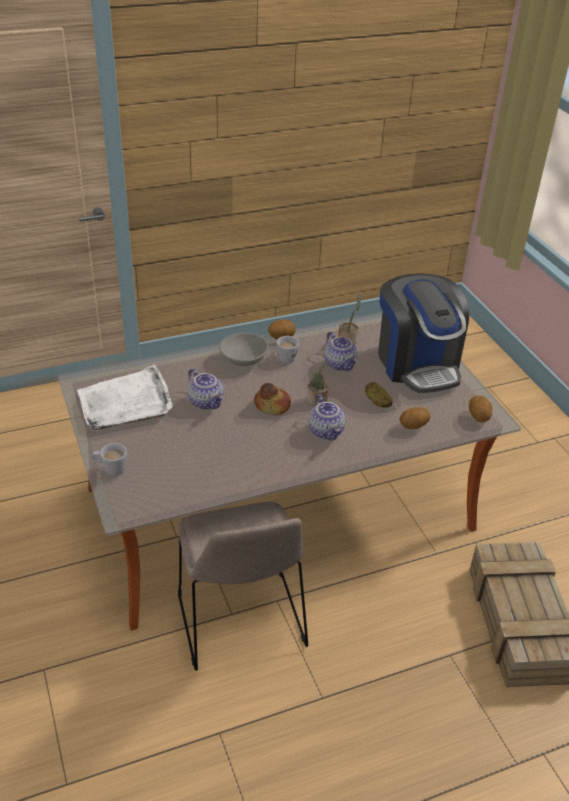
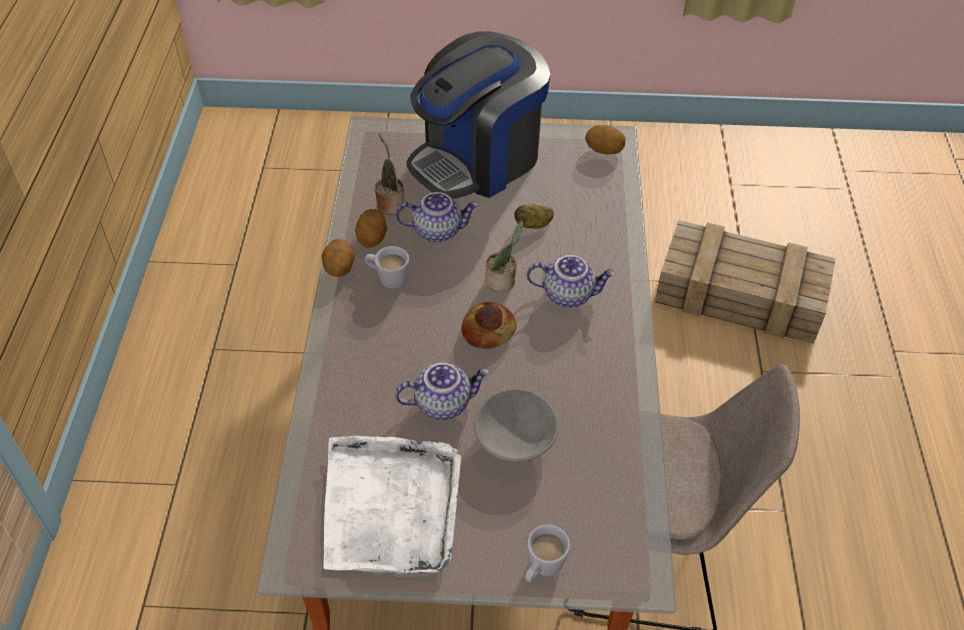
camera: 65 degrees left, 10 degrees up
grey bowl [219,333,268,366] -> grey bowl moved to [474,389,559,463]
coffee machine [378,273,469,393] -> coffee machine turned 135 degrees clockwise [406,31,550,199]
potato [400,407,431,429] -> potato moved to [355,209,387,248]

